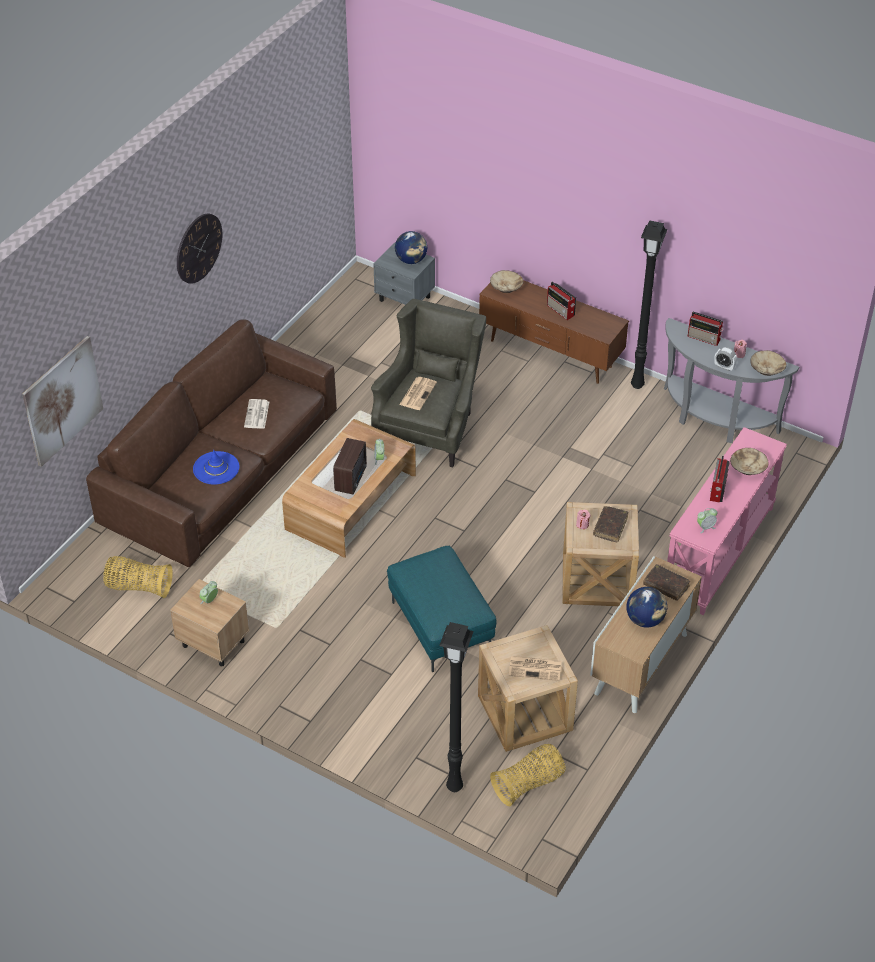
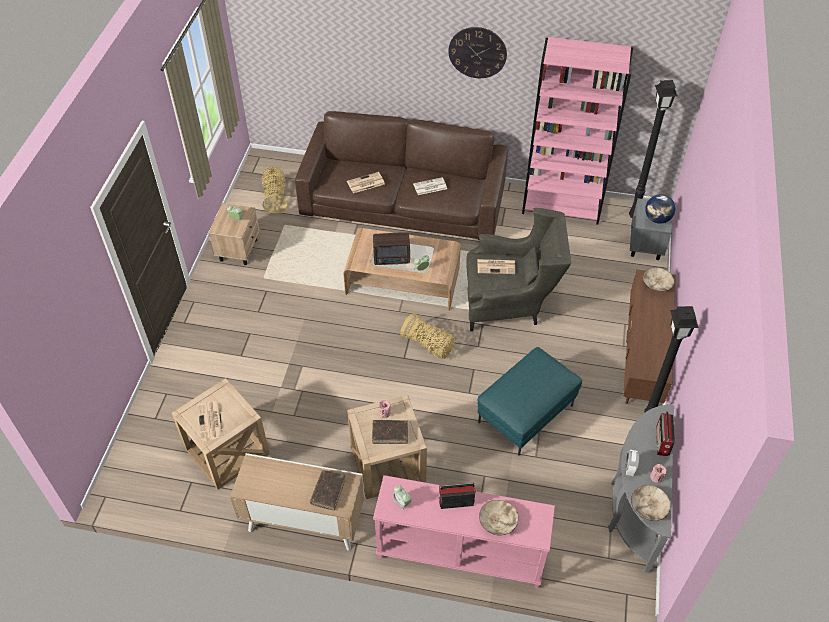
camera: 70 degrees right, 5 degrees up
picture [22,336,103,467] -> none
blue hat [193,450,239,485] -> newspaper [347,172,385,193]
turquoise ottoman [387,546,497,672] -> turquoise ottoman moved to [477,347,582,456]
black floor lamp [439,622,474,792] -> black floor lamp moved to [629,80,678,218]
basket [490,744,566,807] -> basket moved to [400,313,456,359]
radio [547,282,576,320] -> none
globe [626,587,667,628] -> none
none -> pink bookcase [522,37,633,225]

